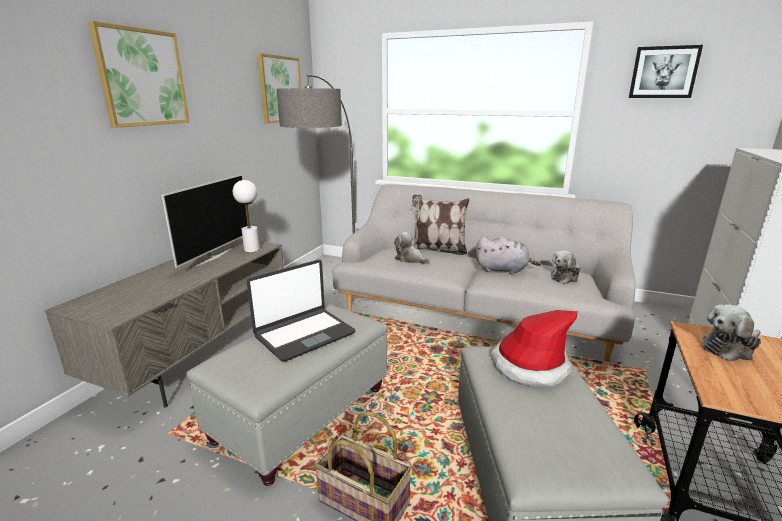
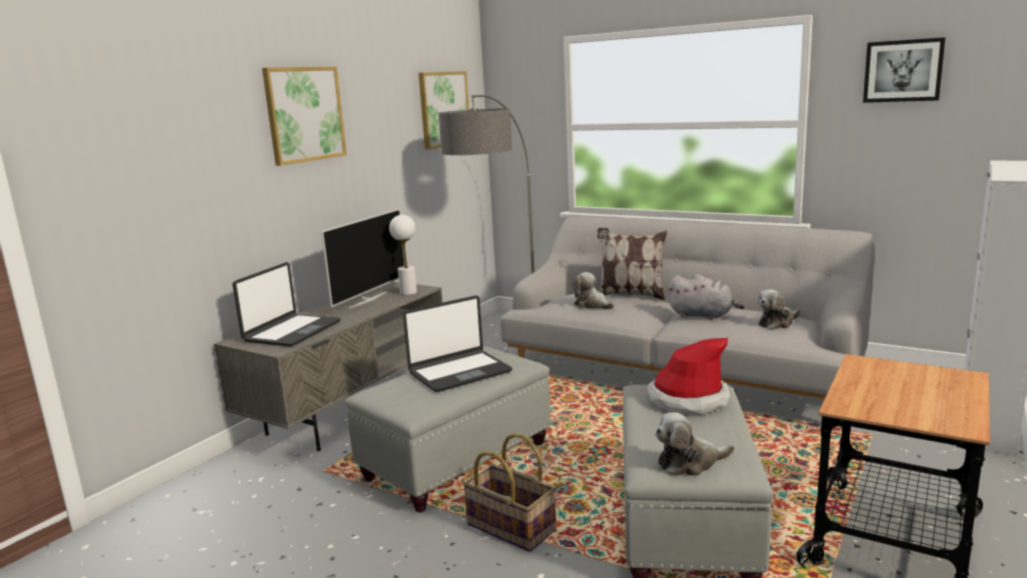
camera: 10 degrees right, 5 degrees down
plush toy [702,304,761,361] -> plush toy moved to [655,412,735,476]
none -> laptop [233,262,340,347]

